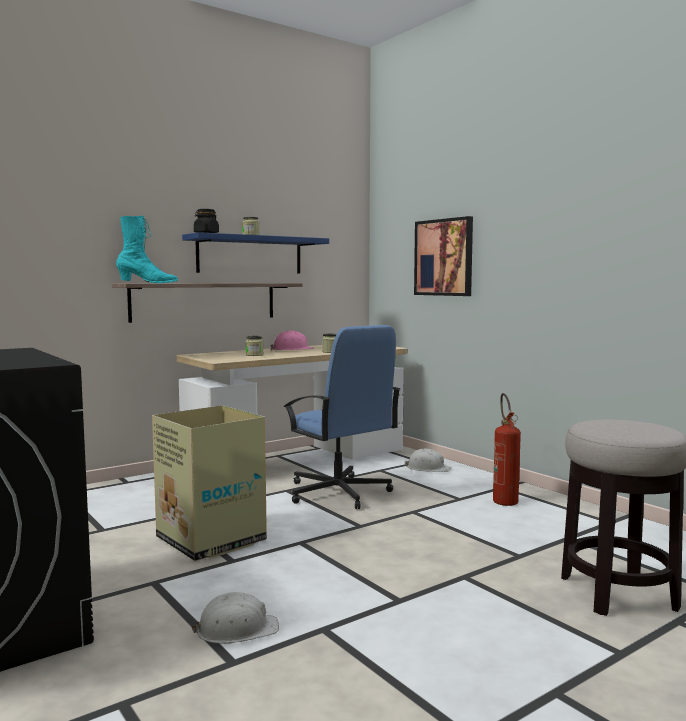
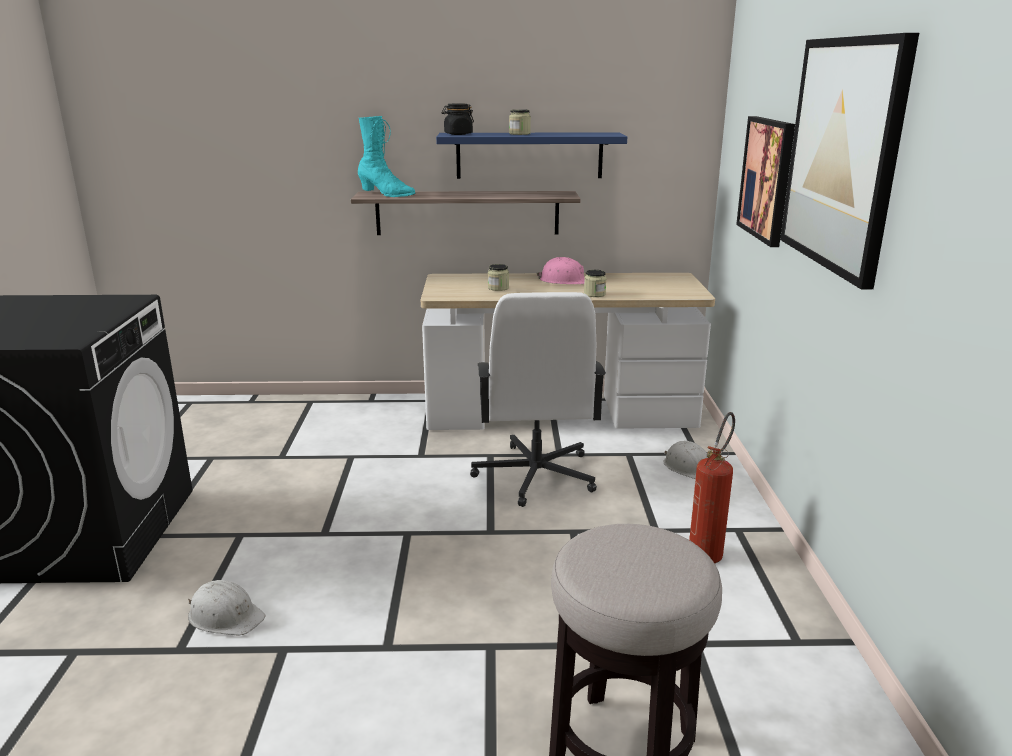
camera: 35 degrees right, 15 degrees up
cardboard box [152,405,267,561] -> none
blue office chair [283,325,400,509] -> white office chair [470,292,606,507]
none -> picture [780,33,919,289]

